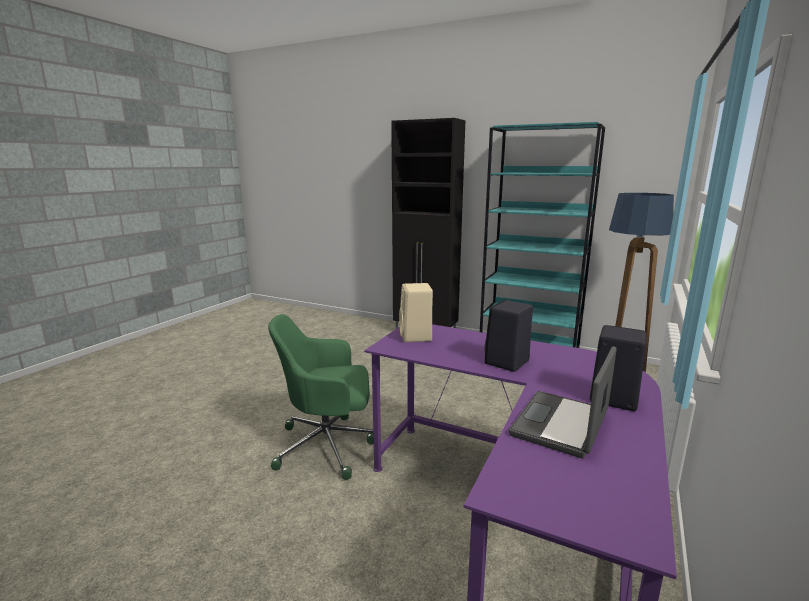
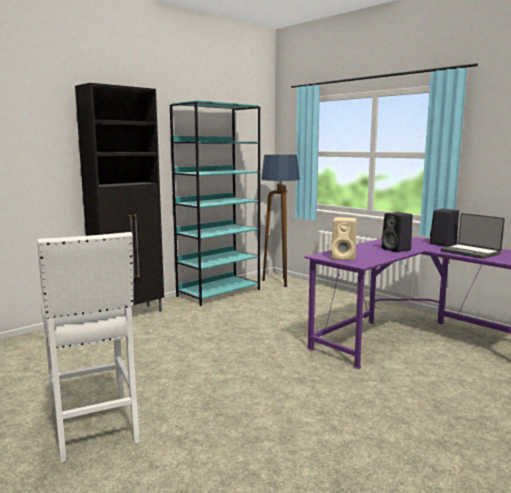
camera: 70 degrees left, 5 degrees down
green office chair [268,314,374,480] -> none
none -> white stool [37,232,140,462]

